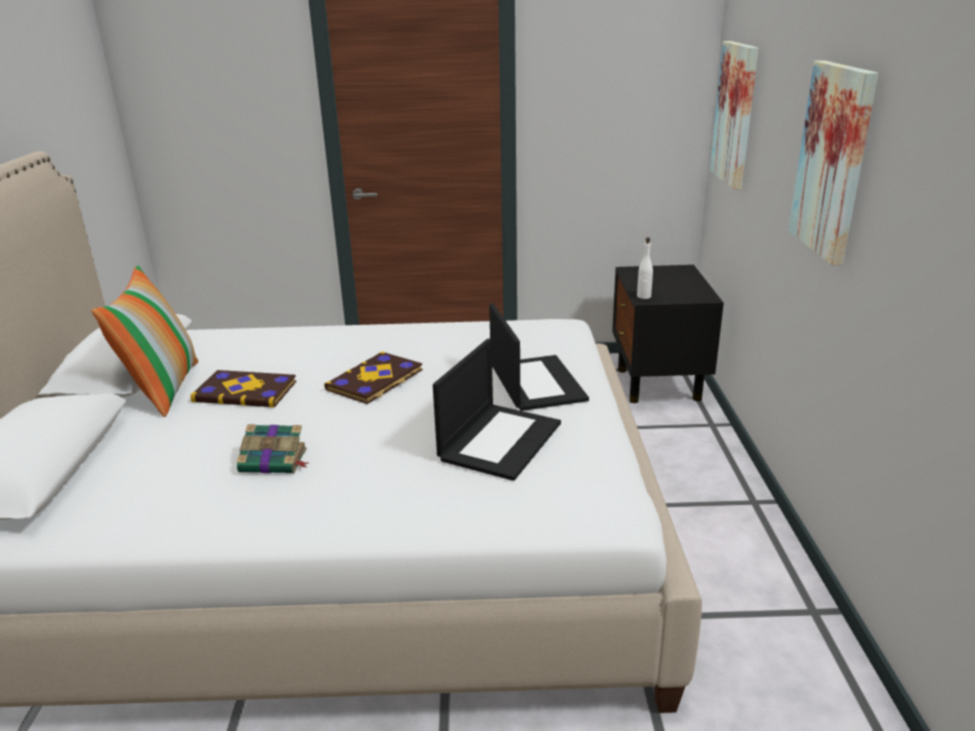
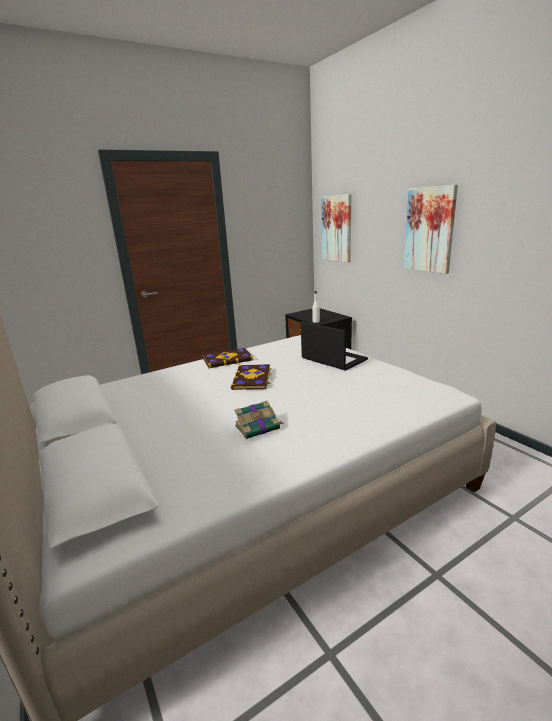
camera: 30 degrees left, 5 degrees down
pillow [92,265,198,417] -> none
book [190,370,297,408] -> book moved to [203,348,253,368]
laptop [433,339,561,481] -> none

